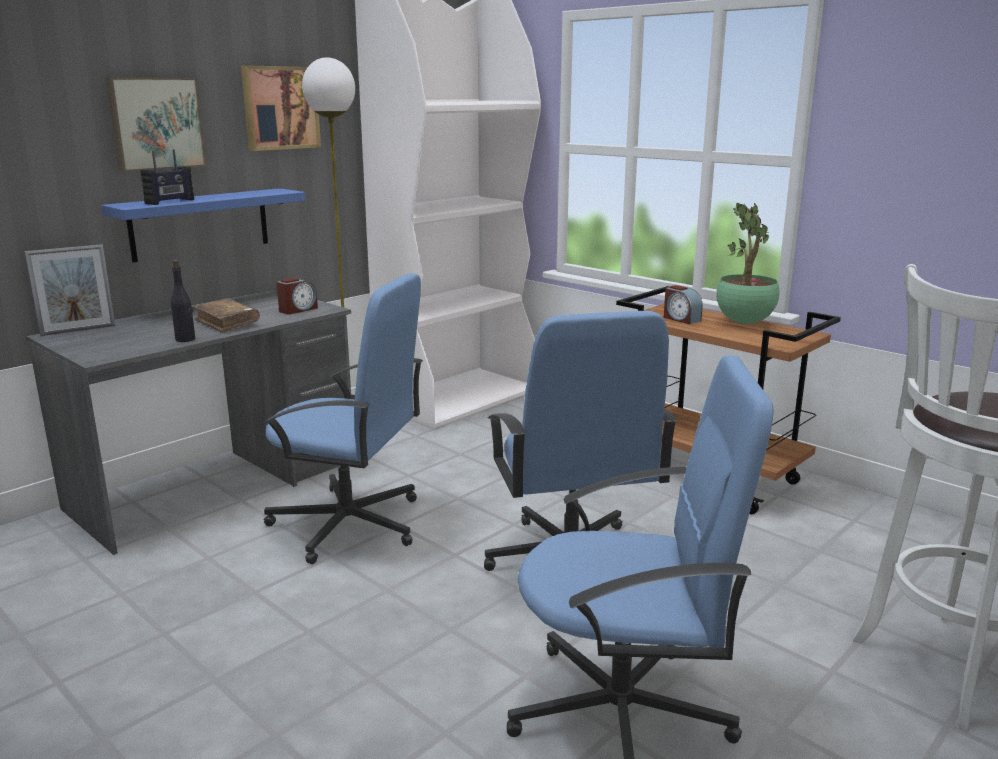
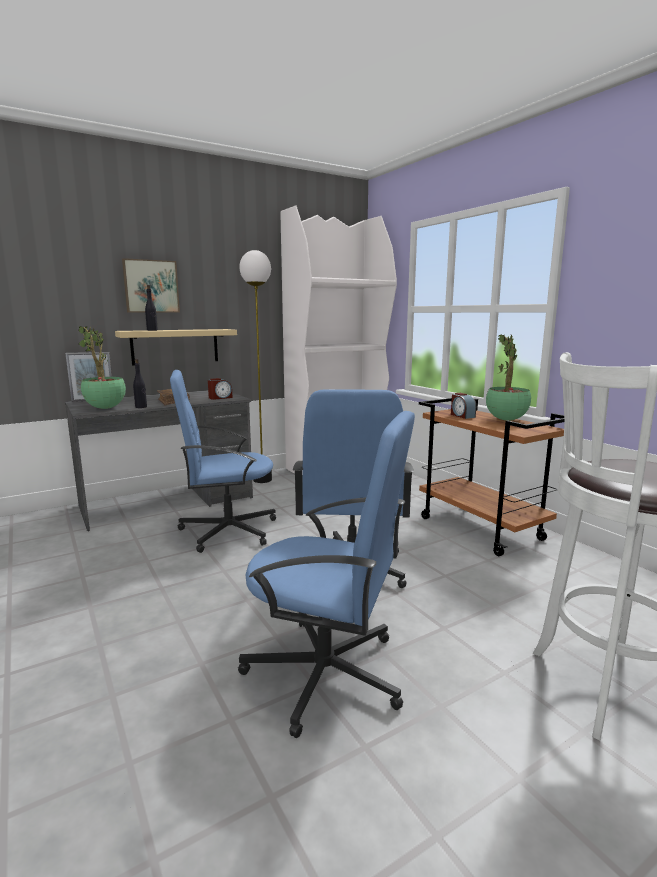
camera: 15 degrees right, 5 degrees down
blue shelf [101,188,305,262] -> beige shelf [115,329,237,365]
radio [140,150,194,205] -> black bottle [145,285,158,331]
picture [241,65,321,151] -> none
blue office chair [264,273,423,564] -> blue office chair turned 135 degrees clockwise [170,370,276,553]
none -> potted plant [78,326,126,409]

